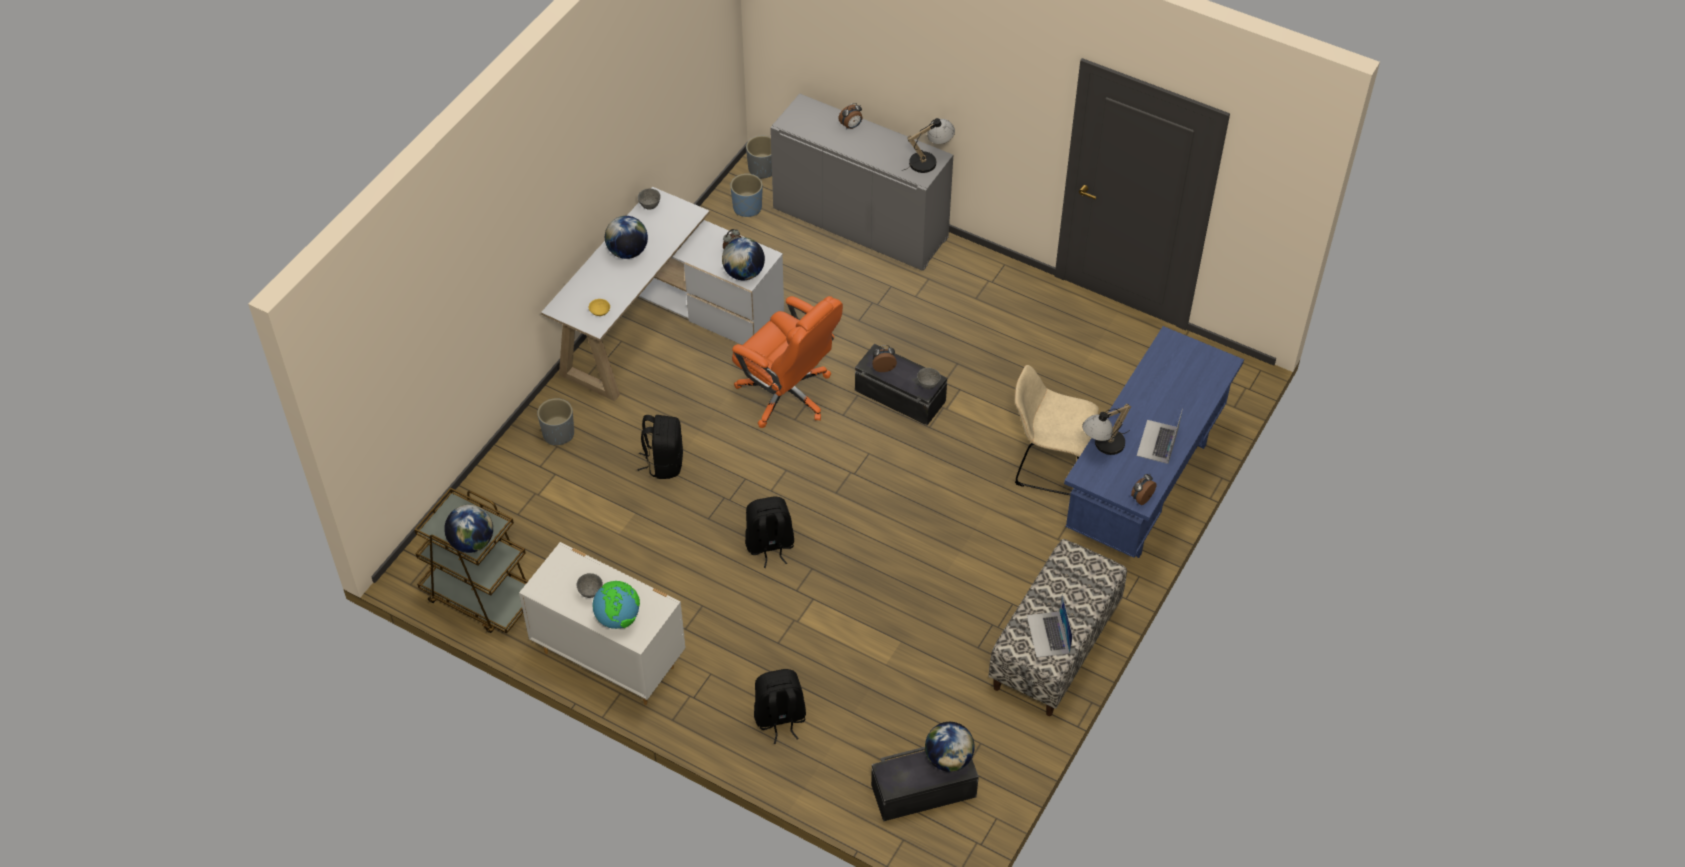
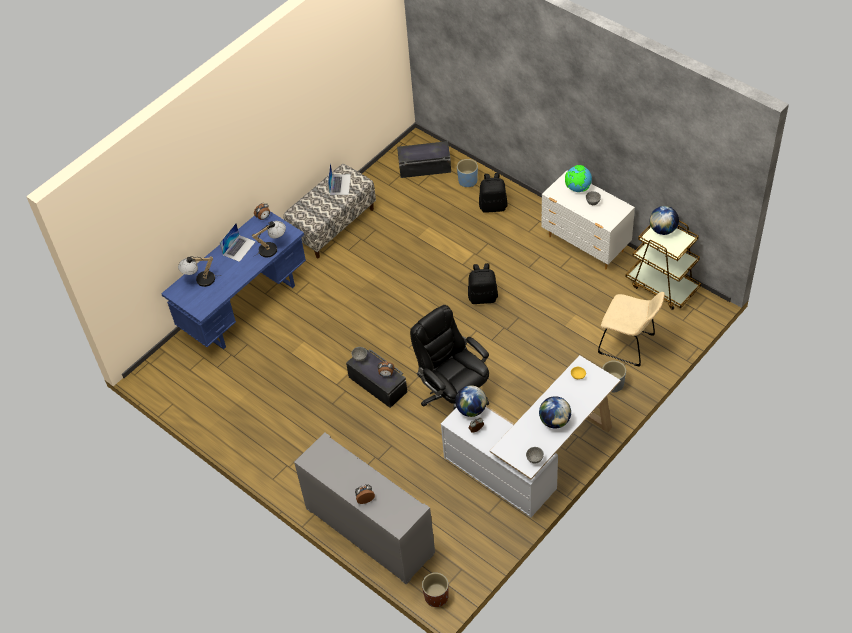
camera: 165 degrees left, 0 degrees up
black backpack [637,415,683,479] -> none
blue planter [730,174,762,217] -> blue planter moved to [457,159,478,187]
orange office chair [732,296,843,428] -> black office chair [410,305,489,410]
grey planter [746,136,772,179] -> brown planter [422,573,449,607]
table lamp [902,118,955,173] -> table lamp moved to [178,256,221,287]
globe [925,722,975,772] -> none
beige chair [1015,365,1099,495] -> beige chair moved to [598,292,665,367]

